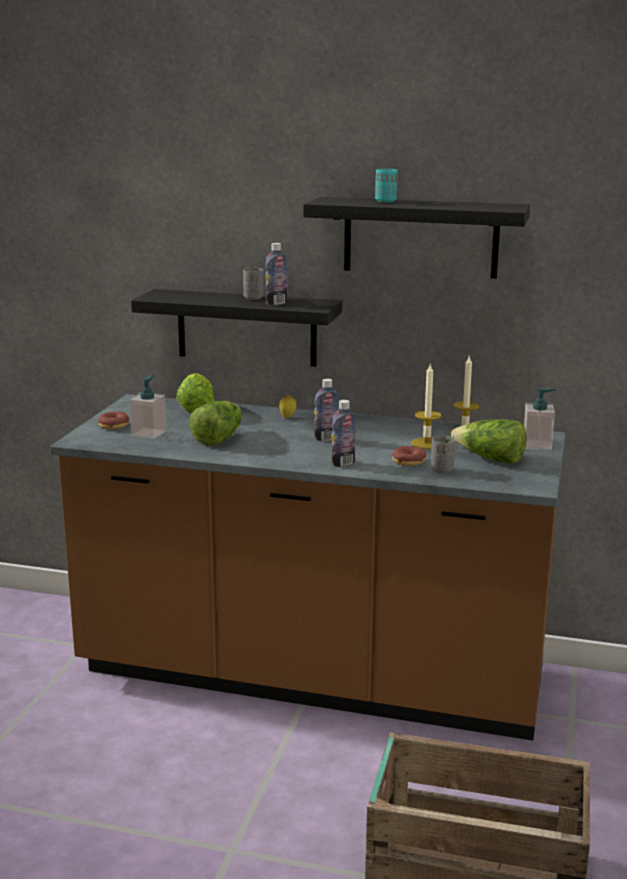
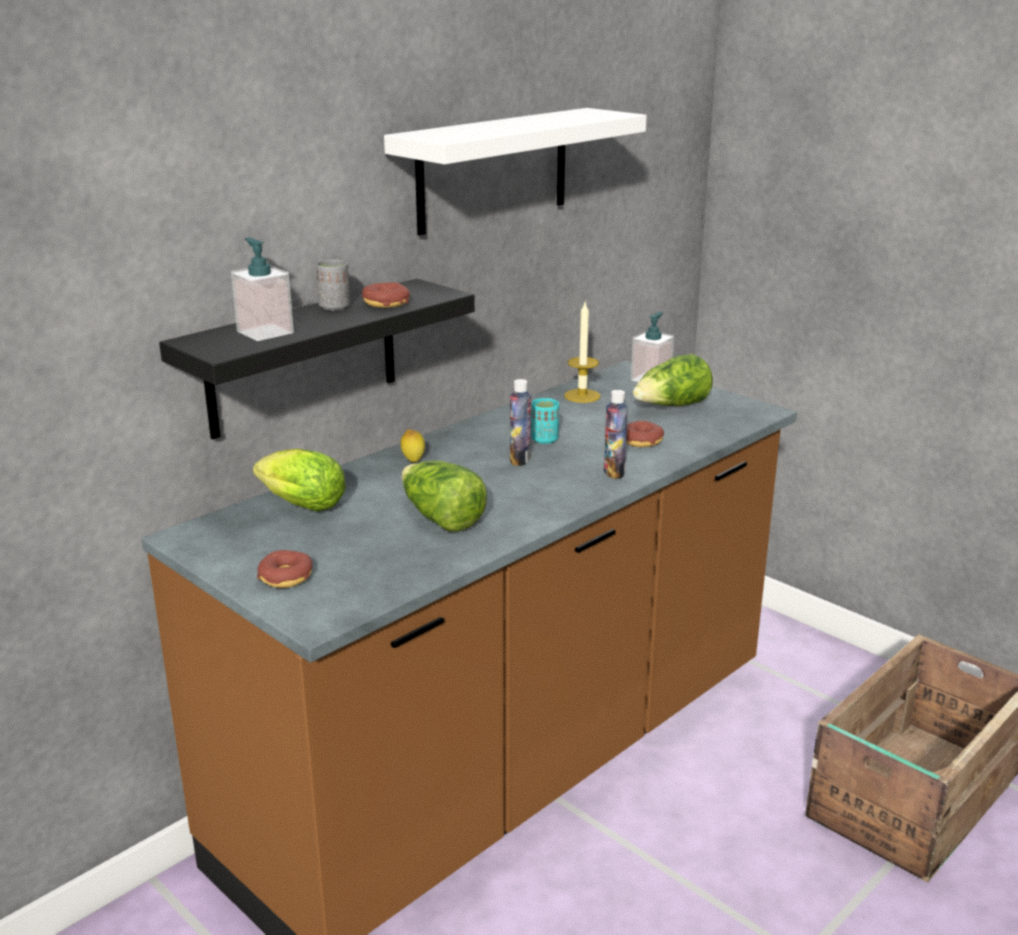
camera: 60 degrees left, 5 degrees up
soap dispenser [129,375,167,439] -> soap dispenser moved to [231,238,294,341]
bottle [266,243,287,305] -> donut [362,282,410,308]
black shelf [303,197,530,279] -> white shelf [384,108,647,235]
turquoise cup [375,169,398,202] -> turquoise cup moved to [531,398,559,444]
candle [411,364,441,449] -> none
grey cup [431,436,455,473] -> none

